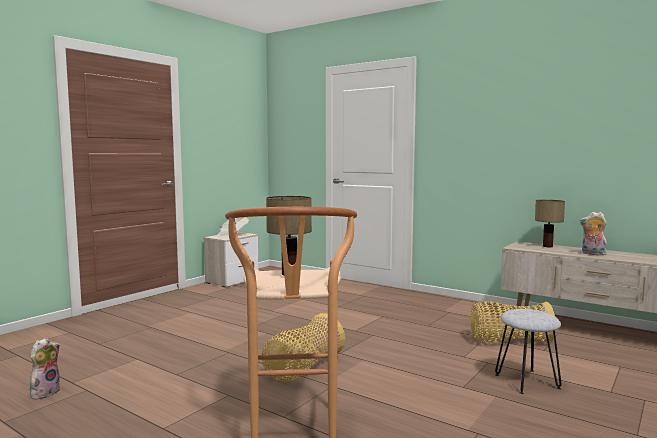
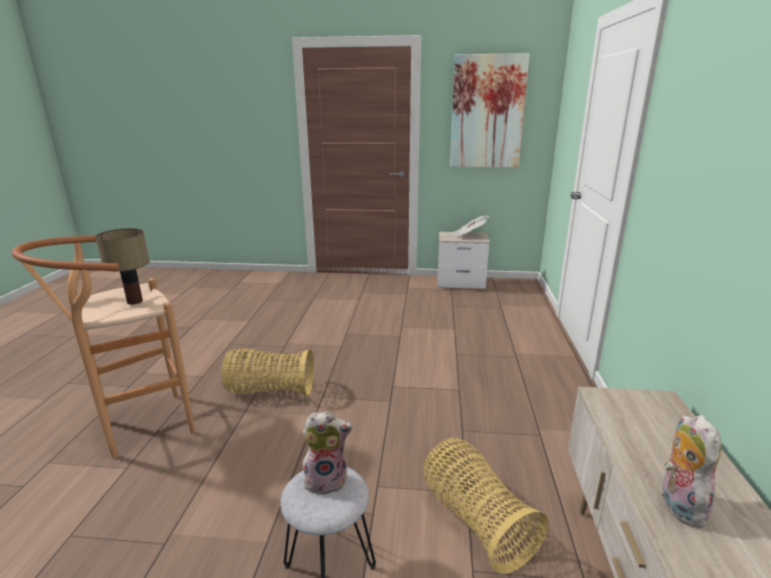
camera: 60 degrees right, 15 degrees up
plush toy [30,338,60,400] -> plush toy moved to [302,412,353,495]
table lamp [535,200,565,247] -> none
none -> picture [450,53,529,168]

